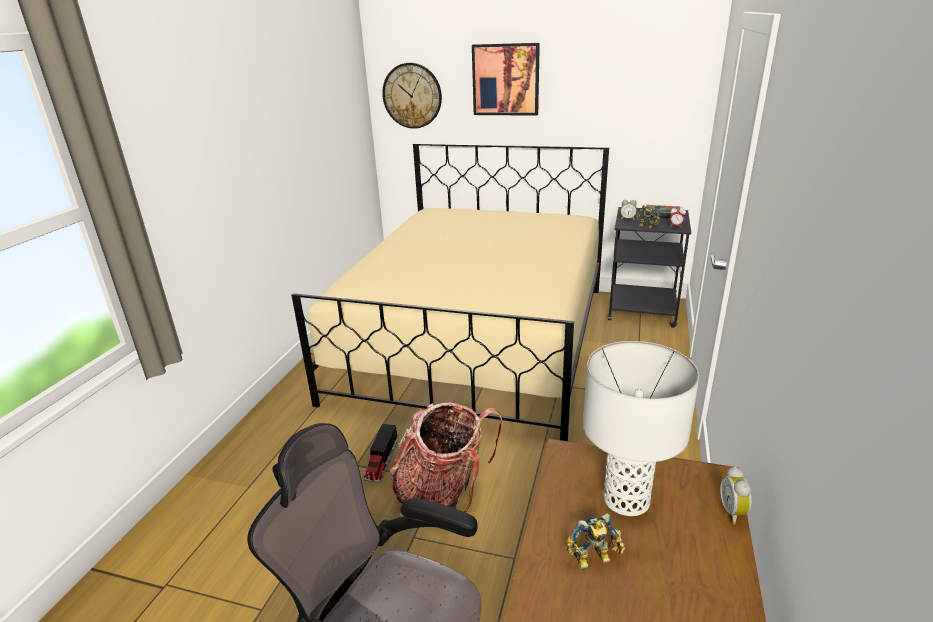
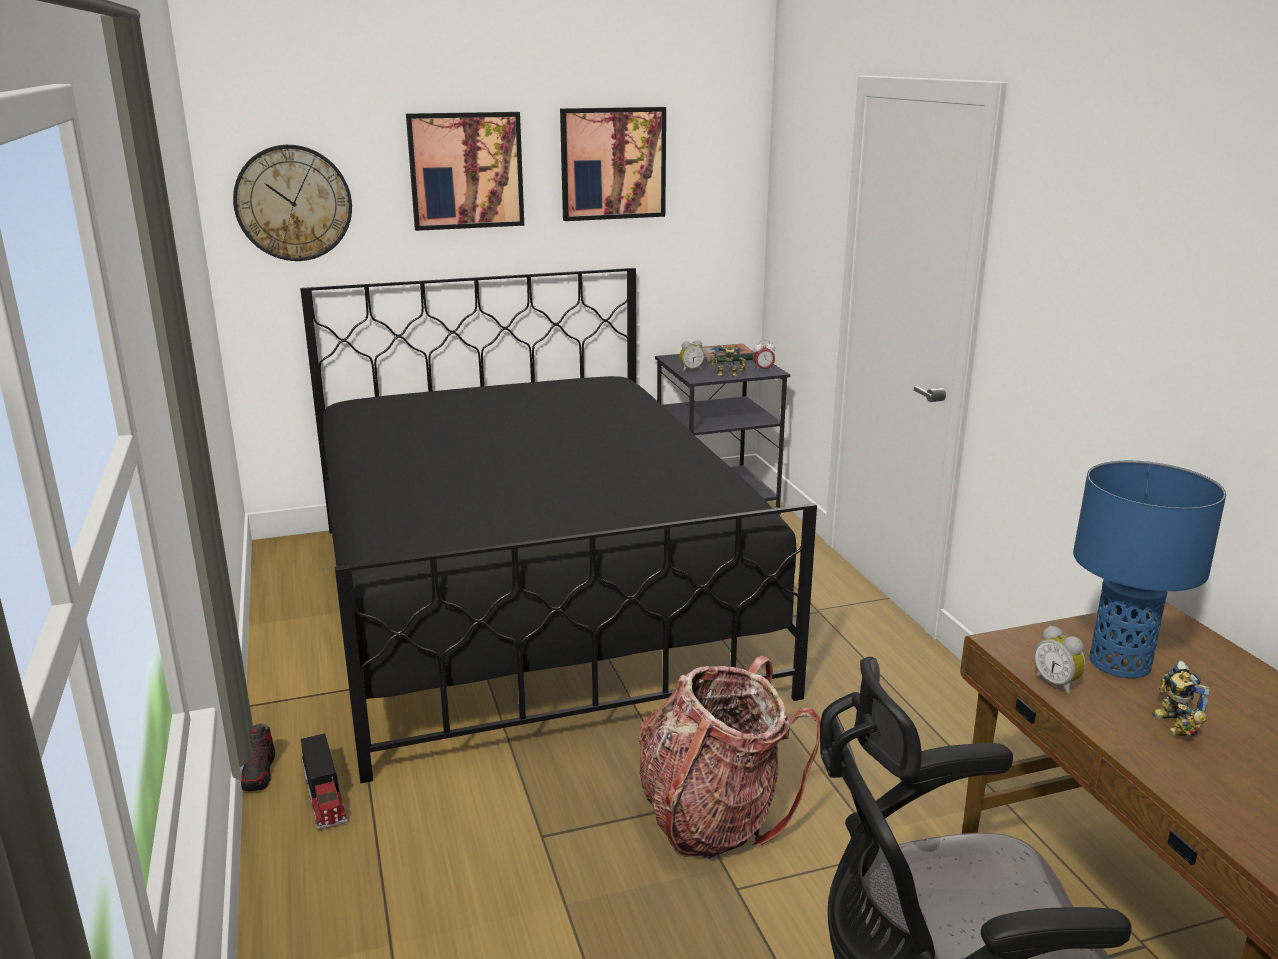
camera: 35 degrees left, 5 degrees down
beige bed [292,143,609,441] -> black bed [300,268,817,783]
toy truck [364,424,398,482] -> toy truck moved to [301,733,347,830]
toy robot [565,513,625,570] -> toy robot turned 135 degrees clockwise [1152,661,1210,736]
white table lamp [583,341,699,516] -> blue table lamp [1073,461,1226,678]
alarm clock [720,466,752,524] -> alarm clock moved to [1034,626,1085,695]
none -> shoe [241,723,275,791]
none -> picture [560,107,666,221]

